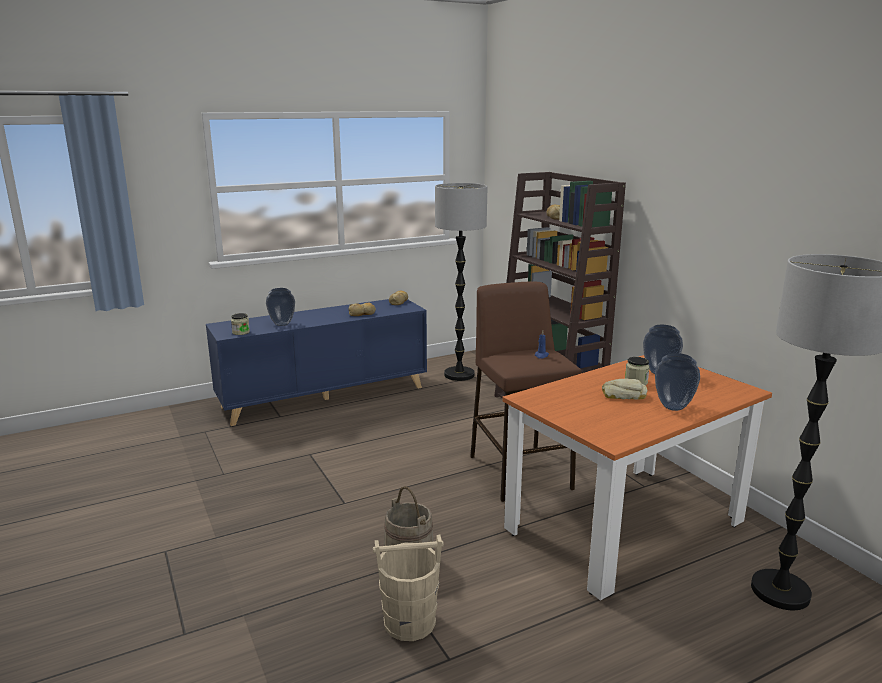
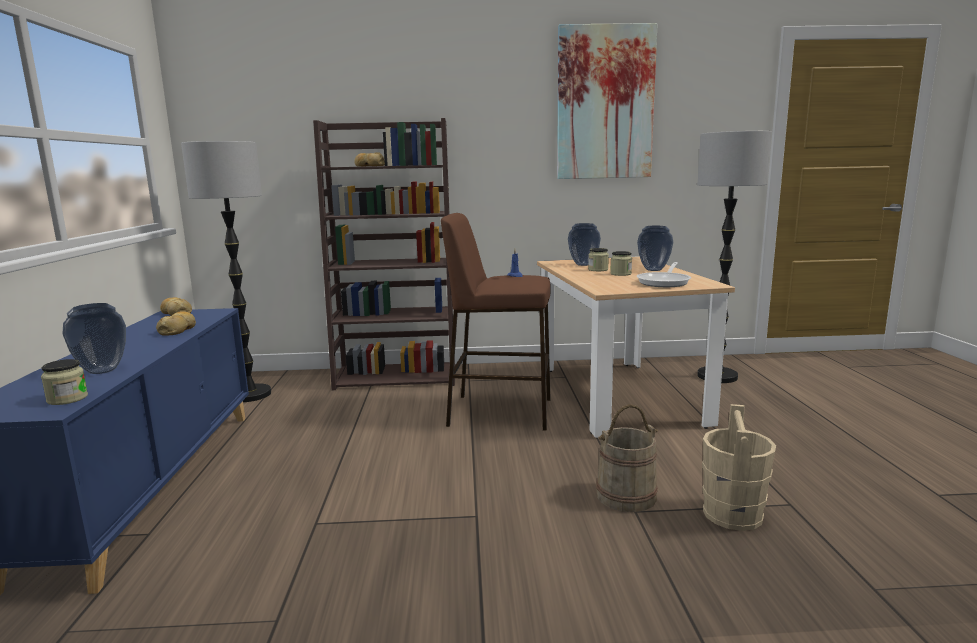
camera: 65 degrees left, 5 degrees down
orange dining table [502,355,772,601] -> beige dining table [537,256,735,438]
bread [602,379,647,400] -> jar [611,251,632,276]
none -> picture [557,23,658,179]
none -> frying pan [637,262,691,287]

